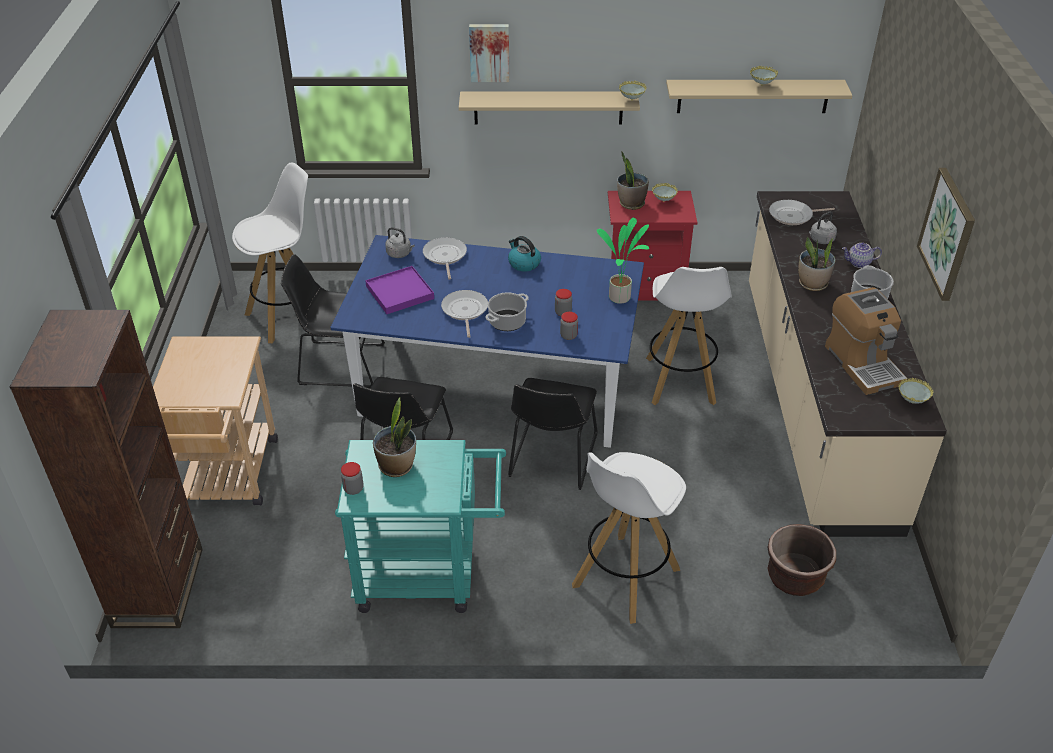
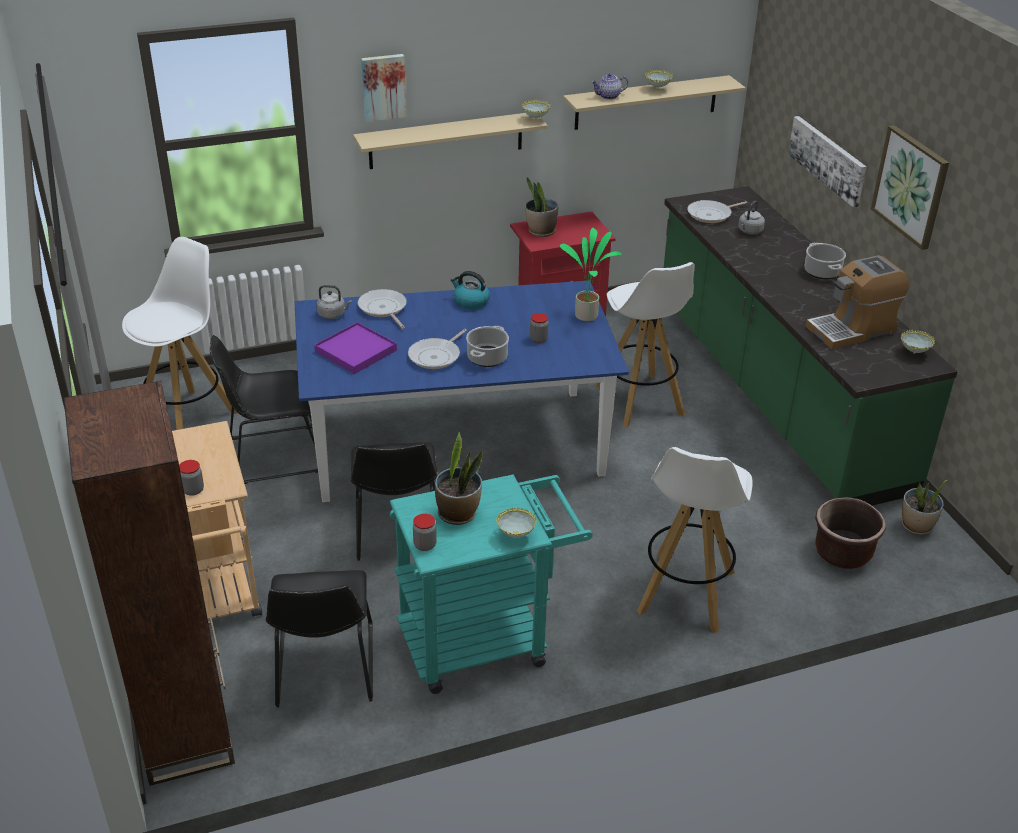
camera: 20 degrees left, 5 degrees down
frying pan [441,290,488,338] -> frying pan turned 120 degrees counterclockwise [408,329,467,369]
black chair [508,378,598,490] -> black chair moved to [266,570,373,707]
jar [560,312,578,340] -> jar moved to [179,460,204,496]
bowl [652,183,678,202] -> bowl moved to [496,507,537,538]
beige counter [749,191,947,537] -> green counter [664,186,958,505]
potted plant [798,237,835,291] -> potted plant moved to [902,480,948,535]
coffee machine [825,287,908,395] -> coffee machine turned 105 degrees clockwise [805,255,909,349]
teapot [842,243,882,268] -> teapot moved to [591,73,628,100]
none -> picture [788,116,867,208]

